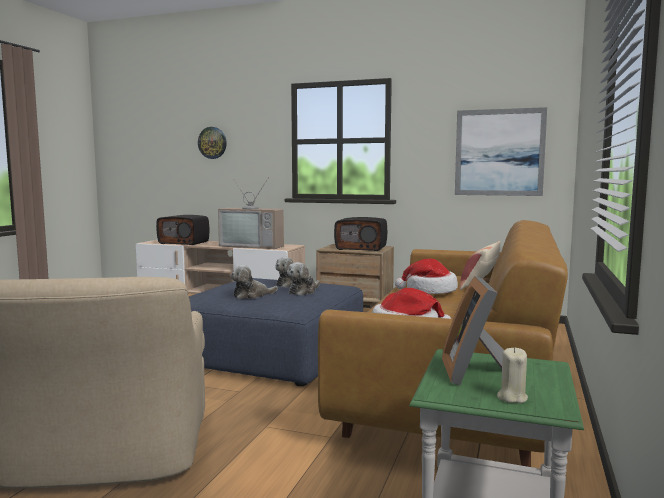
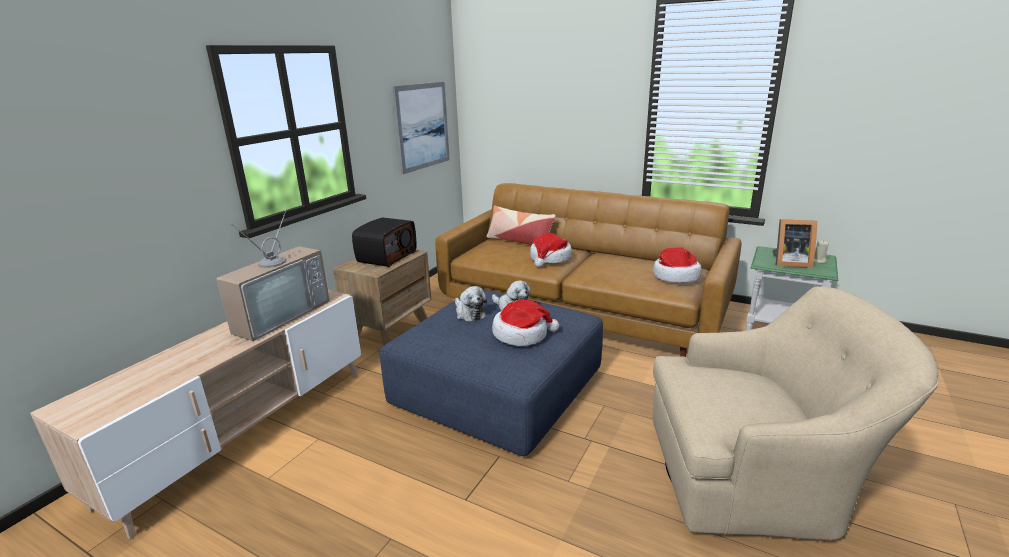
camera: 80 degrees left, 15 degrees up
radio [156,215,209,245] -> none
wall clock [198,127,227,159] -> none
plush toy [231,265,278,299] -> hat [492,299,559,346]

